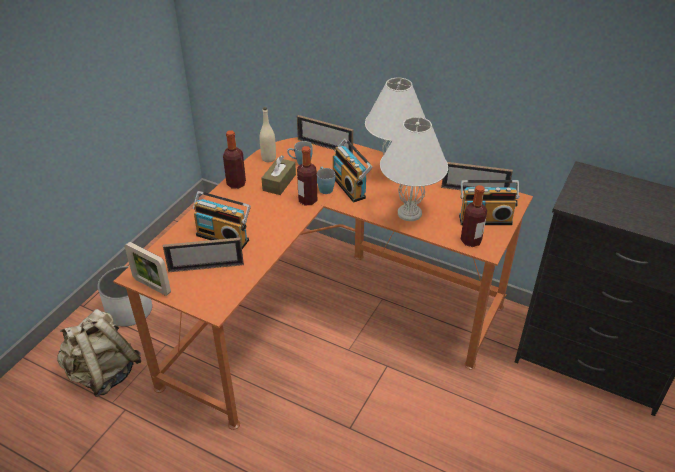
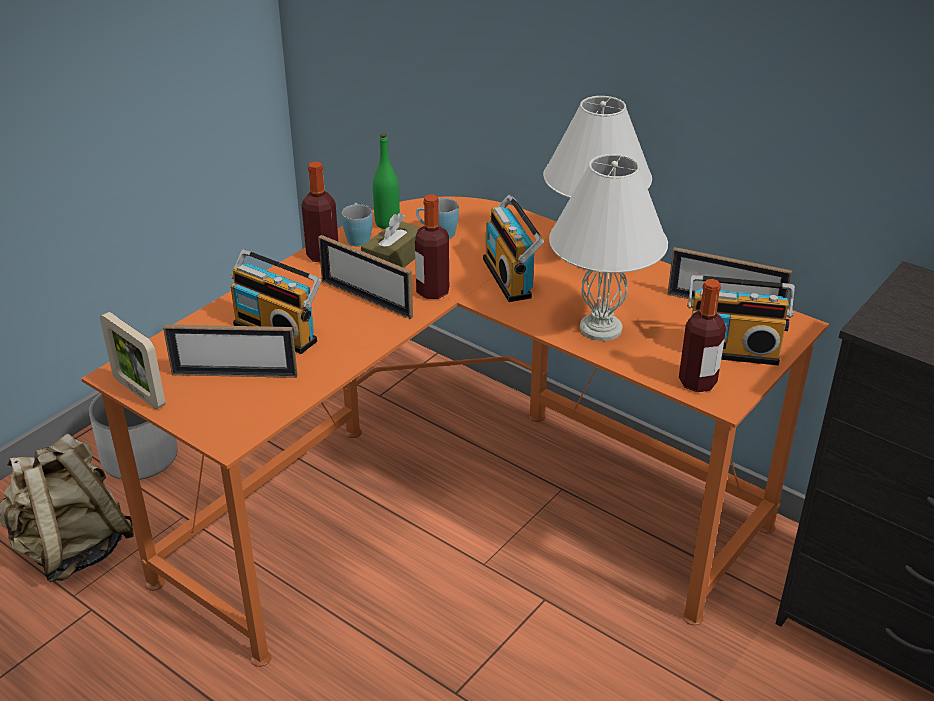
camera: 10 degrees right, 5 degrees down
beige bottle [260,107,276,162] -> green bottle [373,133,400,229]
picture frame [297,115,353,154] -> picture frame moved to [318,235,413,319]
blue mug [317,167,335,194] -> blue mug moved to [342,203,373,246]

